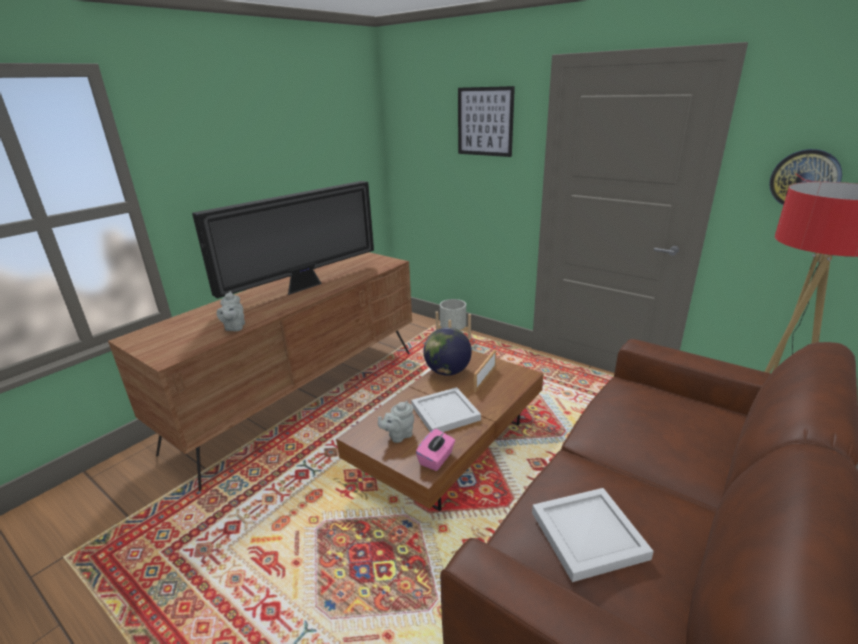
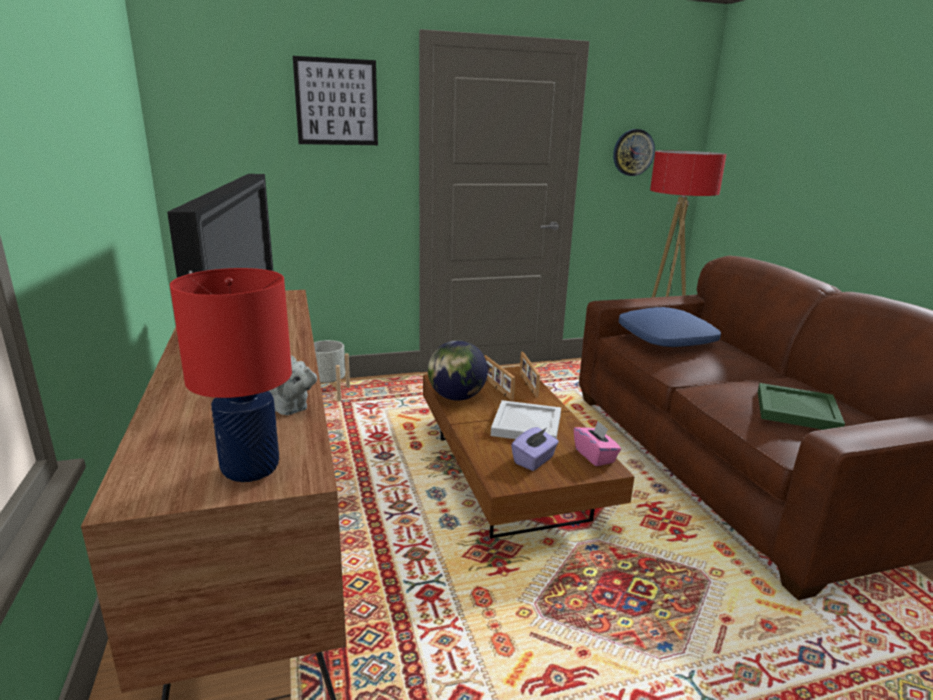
camera: 55 degrees left, 5 degrees down
grey teapot [378,401,414,443] -> purple tissue box [511,427,559,471]
white tray [532,488,654,582] -> green tray [758,383,845,430]
none -> red table lamp [170,268,292,482]
none -> picture frame [520,352,540,398]
none -> blue pillow [619,307,721,347]

